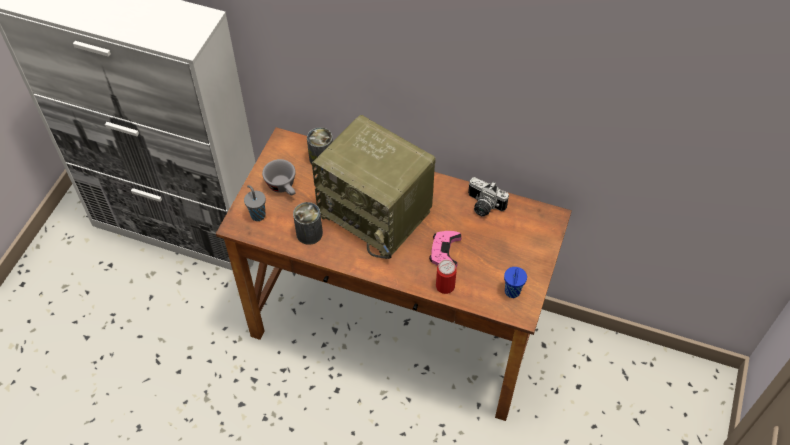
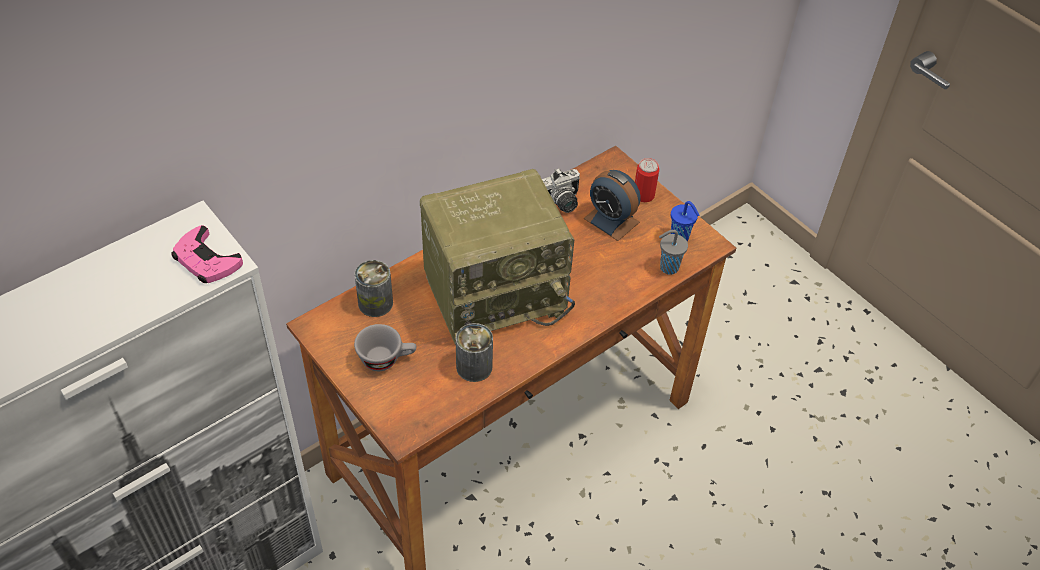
camera: 60 degrees left, 5 degrees down
grey cup [244,185,266,221] -> grey cup moved to [659,230,688,275]
pink game controller [429,231,462,267] -> pink game controller moved to [171,225,243,283]
can [436,260,457,294] -> can moved to [635,158,660,202]
none -> alarm clock [584,170,641,241]

